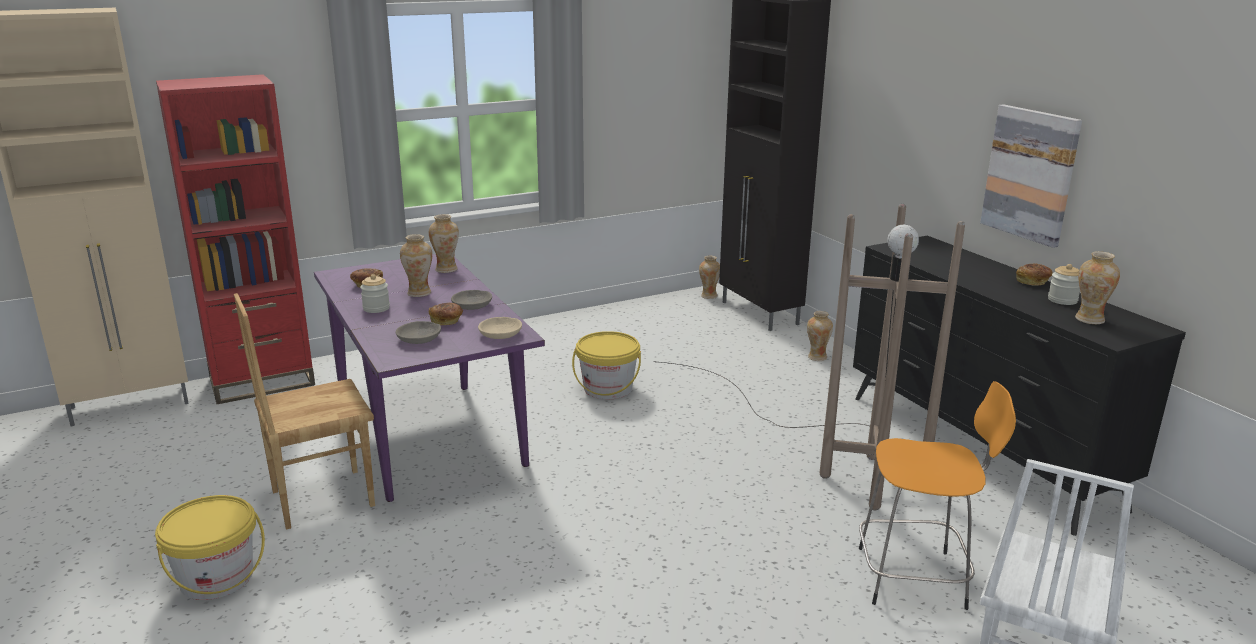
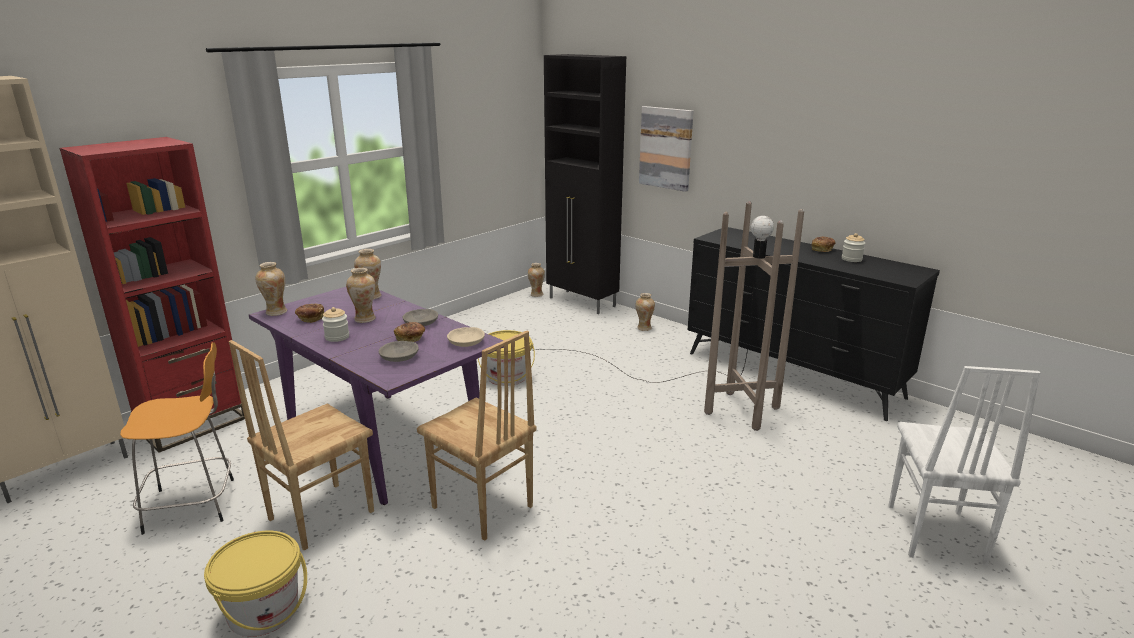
camera: 20 degrees left, 0 degrees up
orange stool [859,381,1016,610] -> orange stool moved to [120,342,234,535]
picture [980,104,1082,248] -> picture moved to [639,106,694,192]
vase [1075,251,1120,324] -> vase moved to [255,262,287,316]
none -> brown chair [417,331,537,541]

